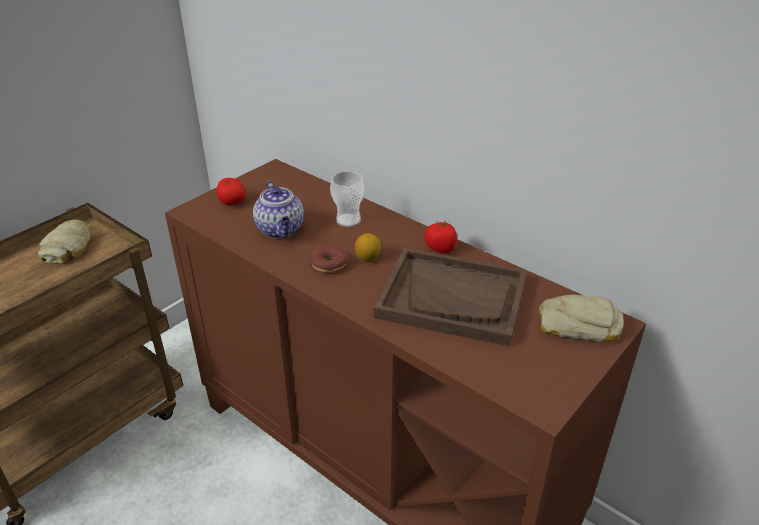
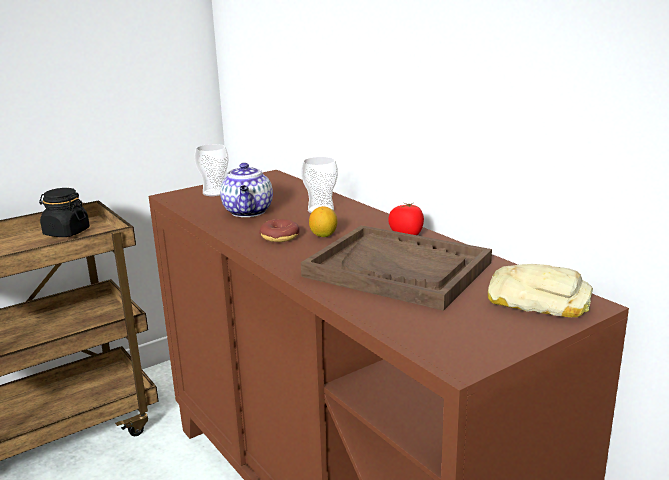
camera: 15 degrees right, 15 degrees down
bread [38,219,91,264] -> black jar [39,188,90,237]
tomato [216,178,246,205] -> cup [194,144,229,196]

